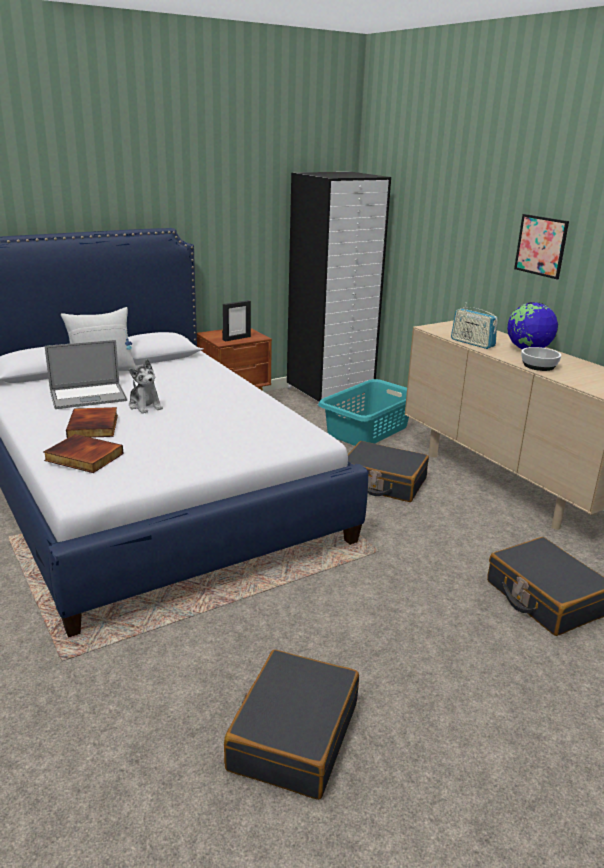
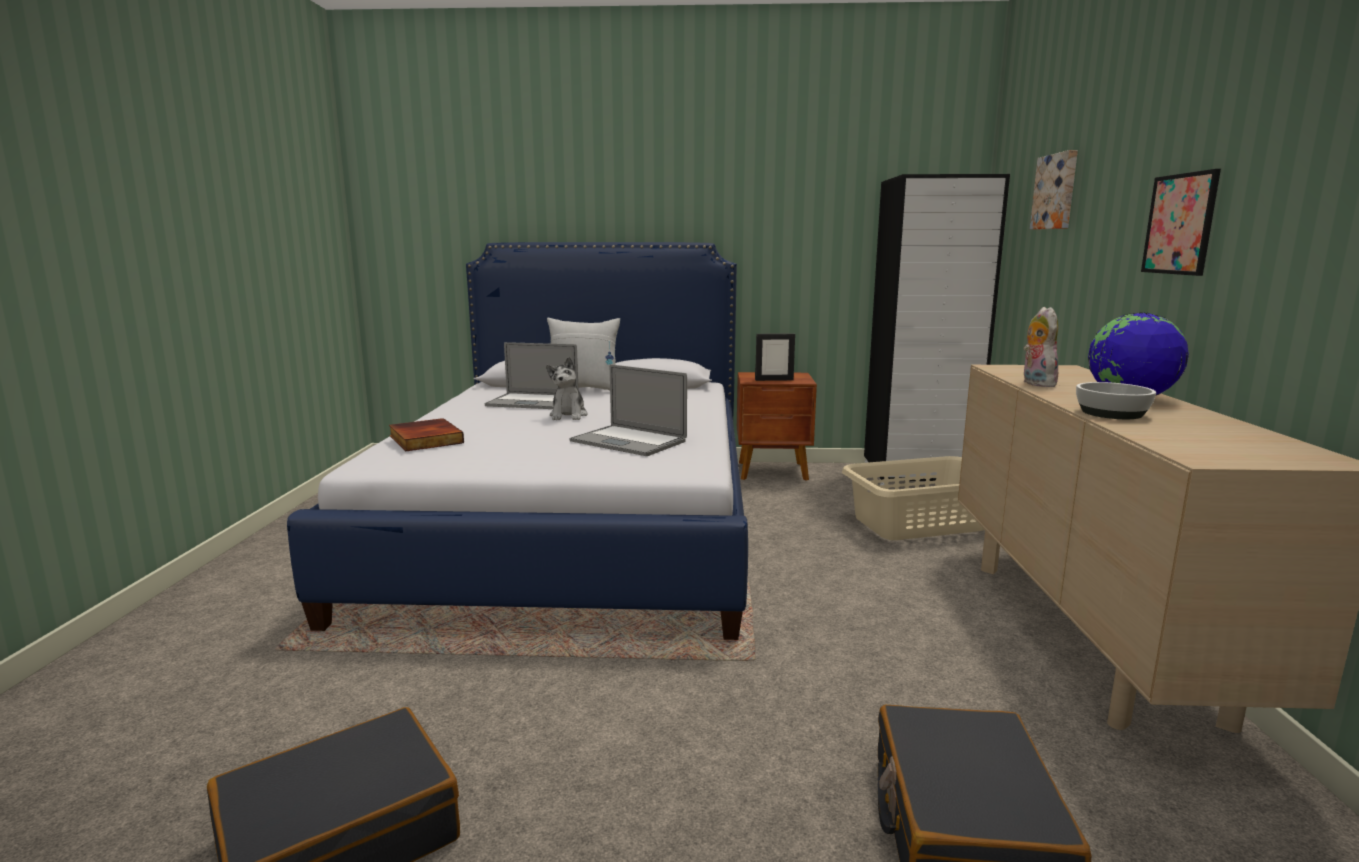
camera: 35 degrees right, 10 degrees down
book [66,407,118,438] -> none
turquoise laundry basket [318,379,409,446] -> beige laundry basket [842,456,985,540]
black suitcase [348,441,429,502] -> none
radio [451,303,498,349] -> plush toy [1023,307,1058,387]
none -> laptop [570,364,687,456]
none -> picture [1030,150,1078,230]

